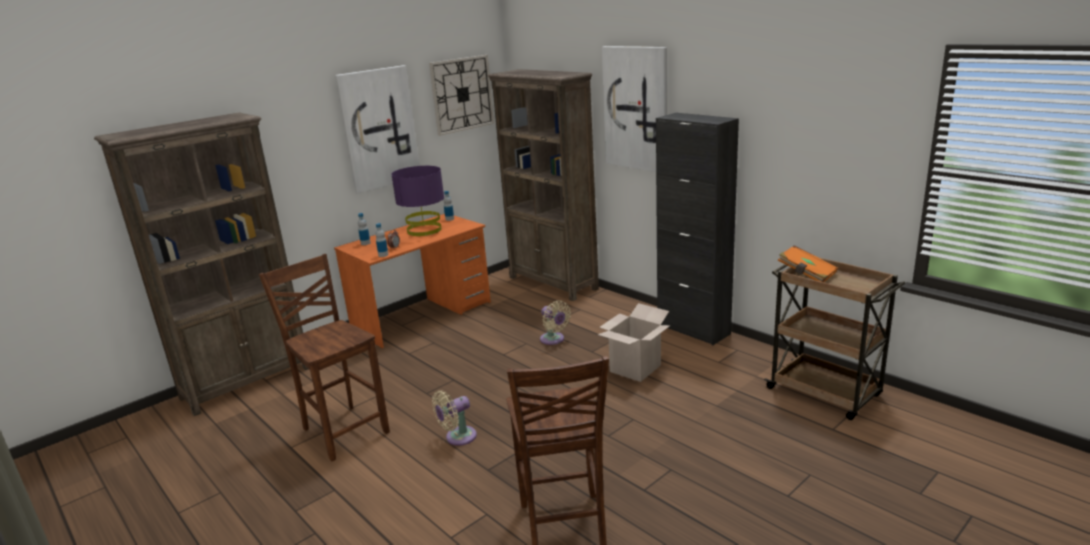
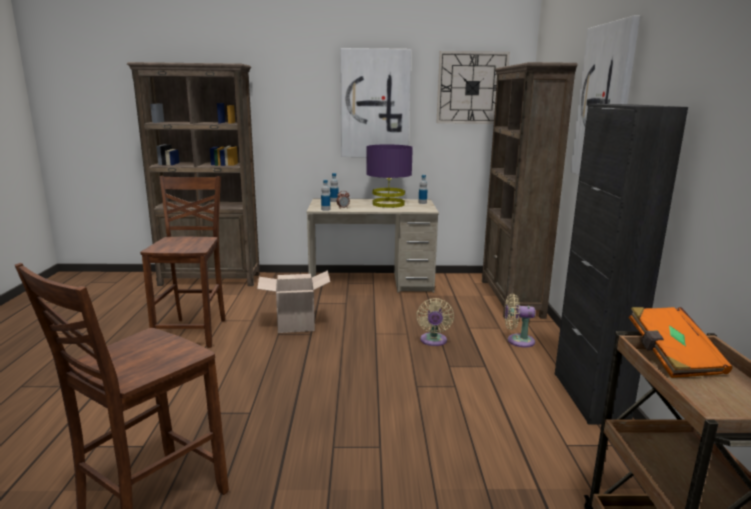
camera: 40 degrees right, 5 degrees down
orange desk [334,214,491,348] -> beige desk [306,198,439,293]
beige fan [432,391,477,446] -> beige fan moved to [505,294,535,347]
cardboard box [598,303,670,382] -> cardboard box moved to [257,270,330,333]

